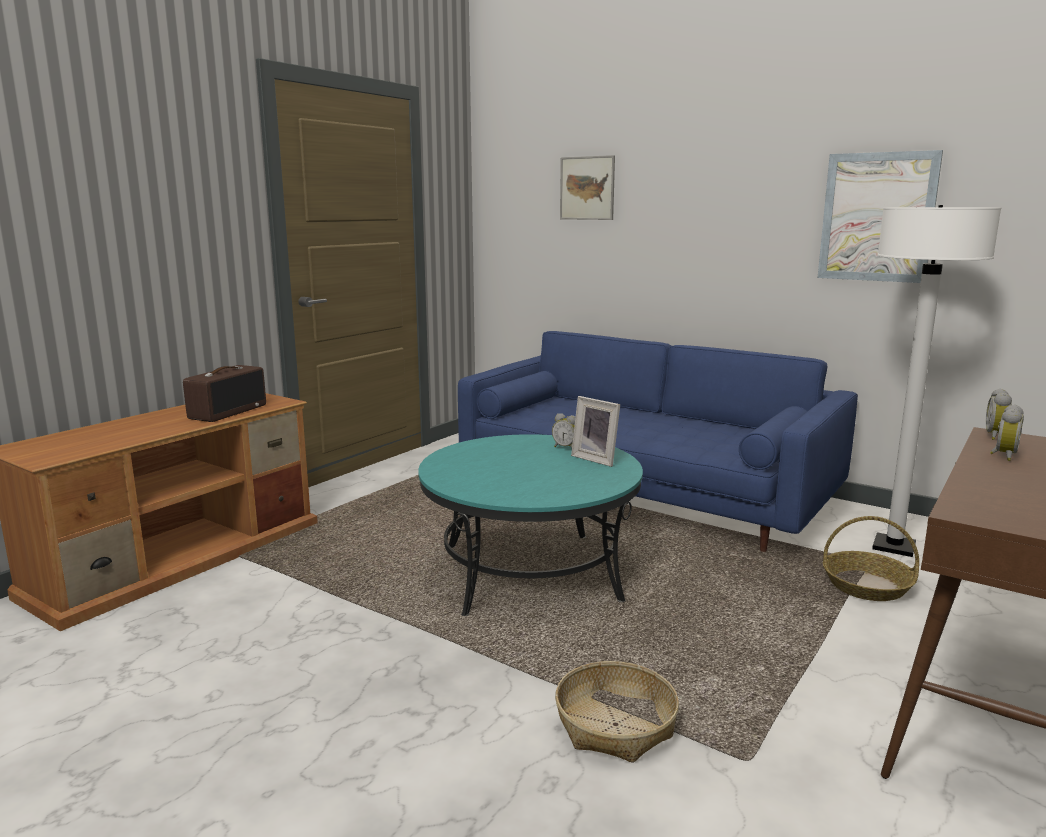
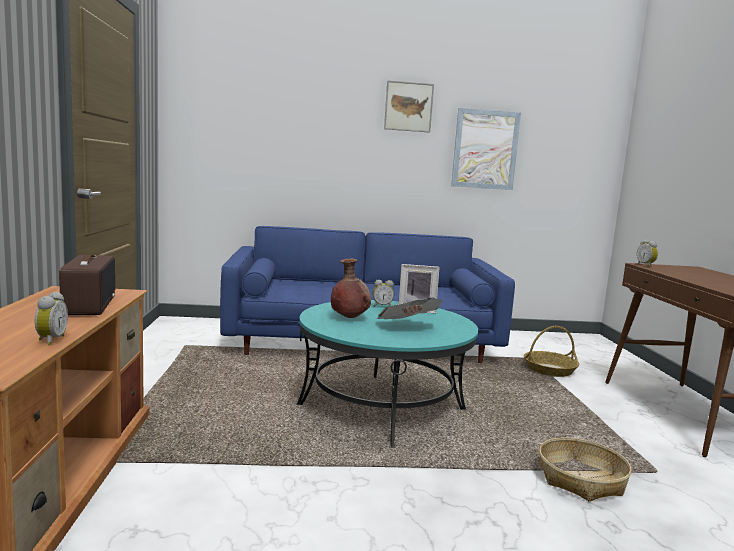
camera: 40 degrees left, 5 degrees down
picture [560,155,615,220] -> picture moved to [384,80,434,133]
white floor lamp [872,205,1002,557] -> none
alarm clock [990,404,1024,461] -> alarm clock moved to [35,292,68,345]
none -> brown vase [331,259,371,318]
none -> newspaper [377,298,443,319]

